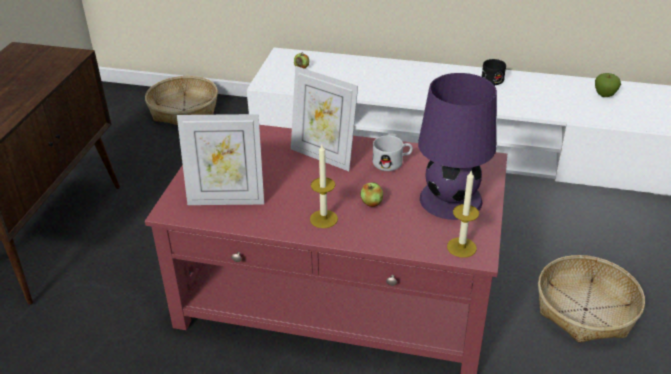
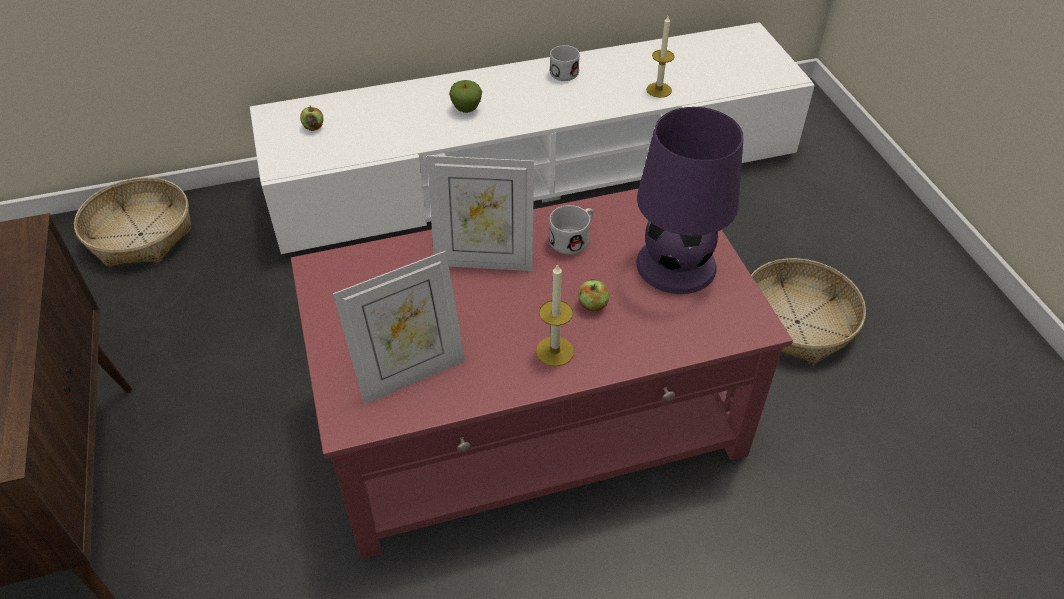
camera: 30 degrees left, 10 degrees up
candle [447,171,479,258] -> candle moved to [646,16,675,98]
black mug [481,59,506,85] -> white mug [550,45,580,81]
apple [595,73,621,97] -> apple moved to [449,80,482,113]

